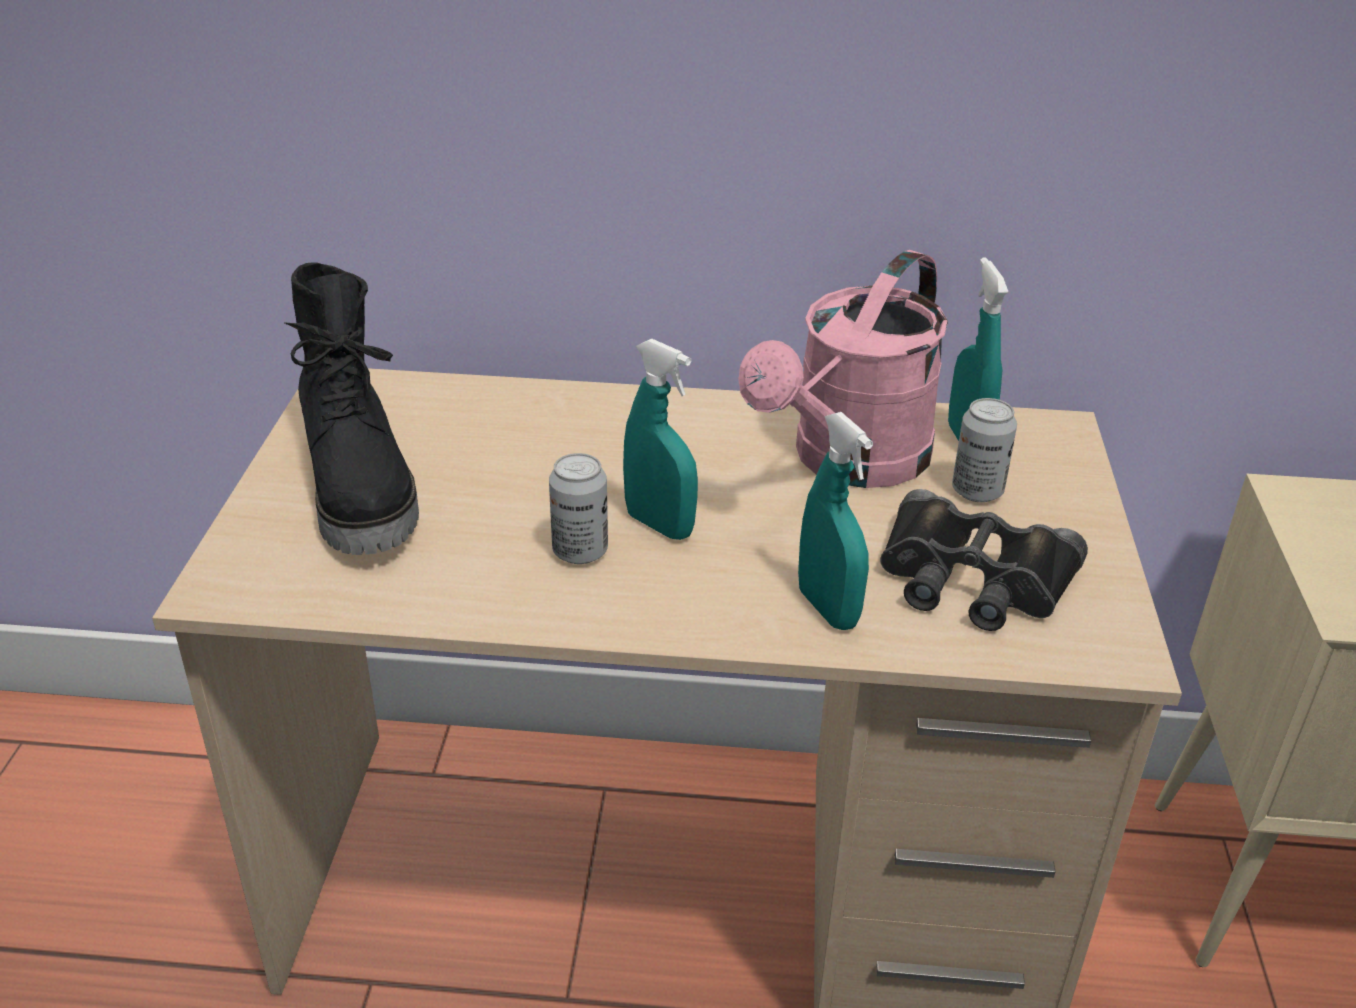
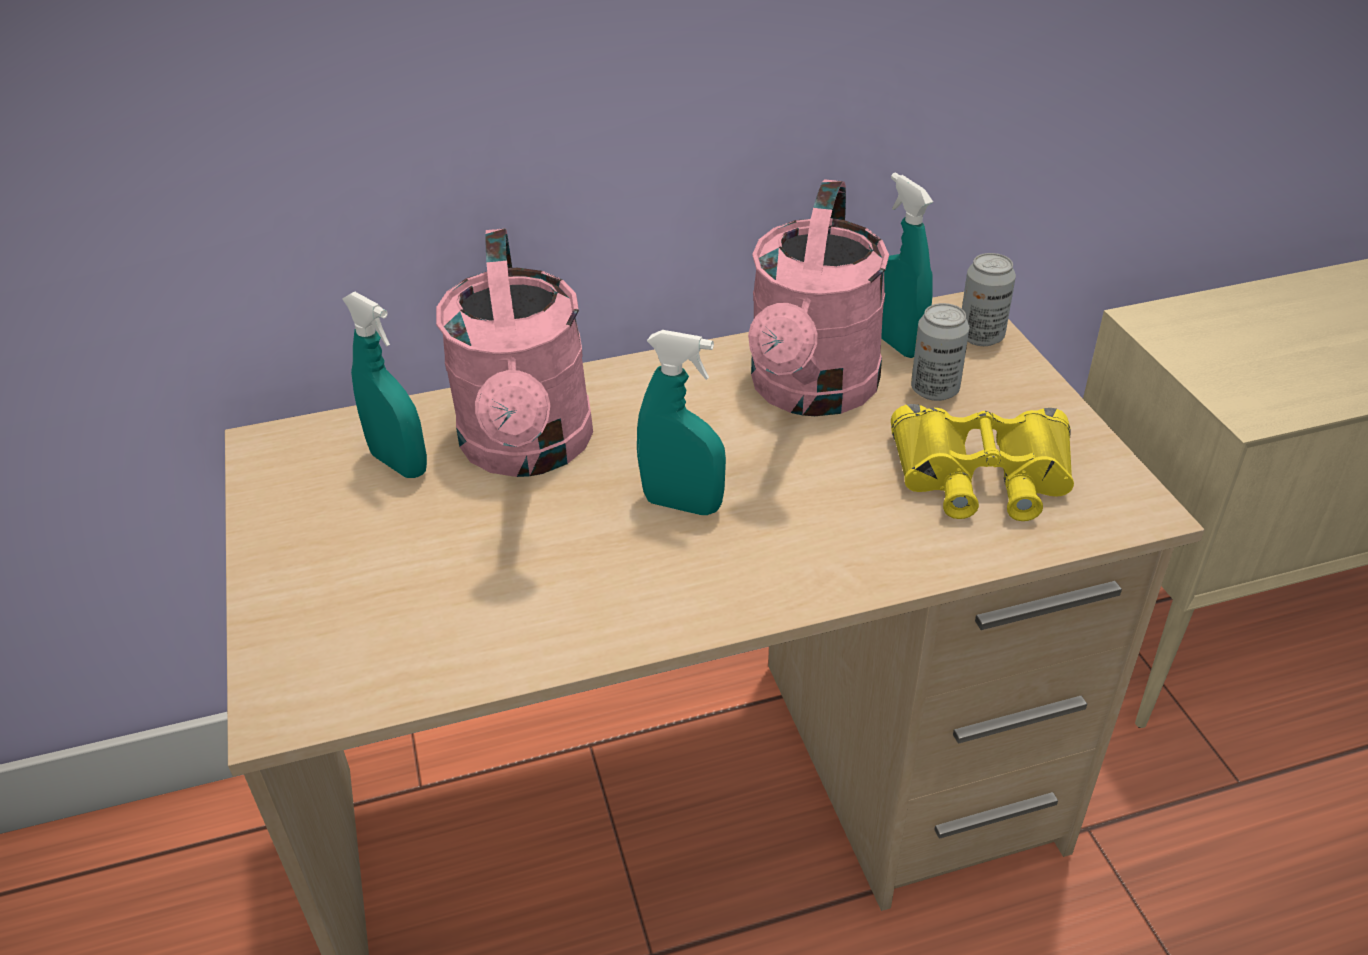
camera: 20 degrees left, 5 degrees up
black boot [283,263,419,555] -> none
can [549,453,608,564] -> can moved to [962,253,1016,346]
turquoise spray bottle [798,412,873,630] -> turquoise spray bottle moved to [342,291,427,478]
black binoculars [880,489,1088,631] -> yellow binoculars [891,404,1074,521]
none -> pink watering can [436,228,593,477]

